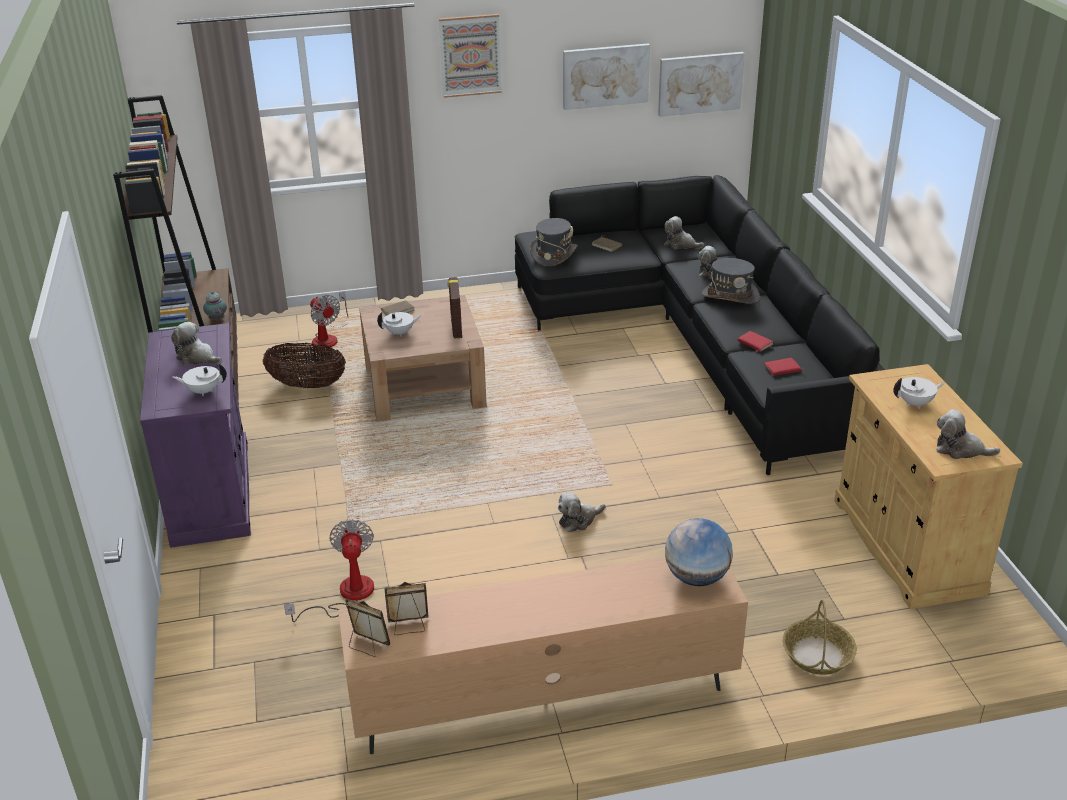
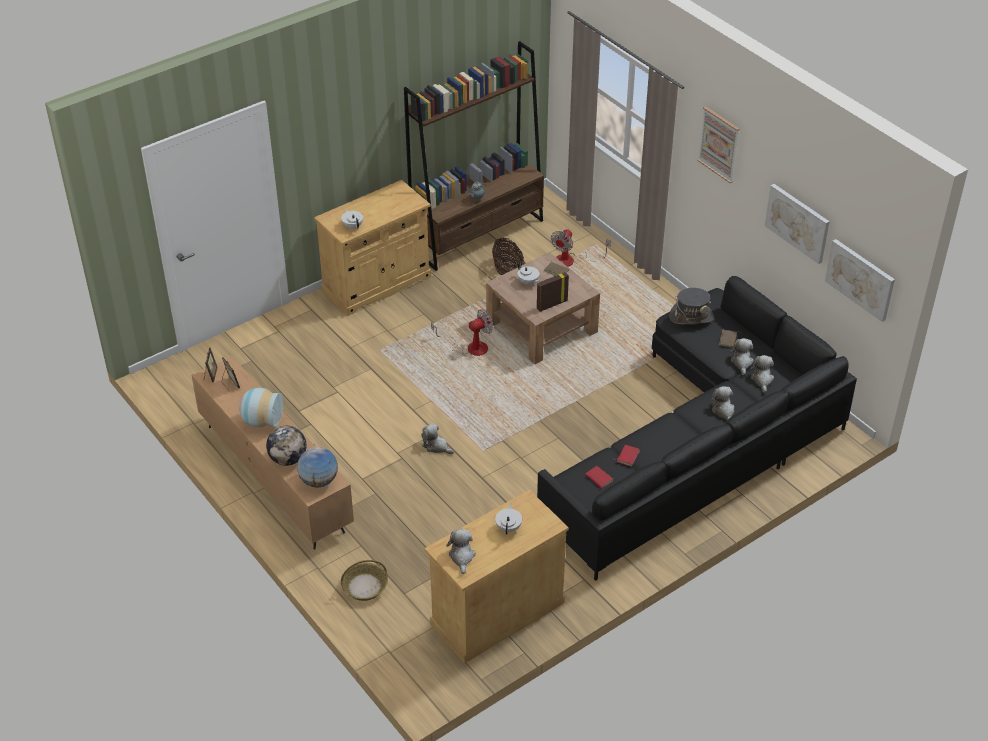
camera: 65 degrees right, 10 degrees up
purple cabinet [140,323,251,548] -> beige cabinet [314,180,431,316]
plush toy [171,322,222,365] -> plush toy moved to [730,338,754,375]
fan [284,519,374,622] -> fan moved to [431,309,493,356]
grey hat [702,258,760,304] -> none
white teapot [893,377,945,409] -> white teapot turned 135 degrees counterclockwise [495,503,522,535]
none -> vase [239,388,283,427]
none -> globe [266,426,307,466]

